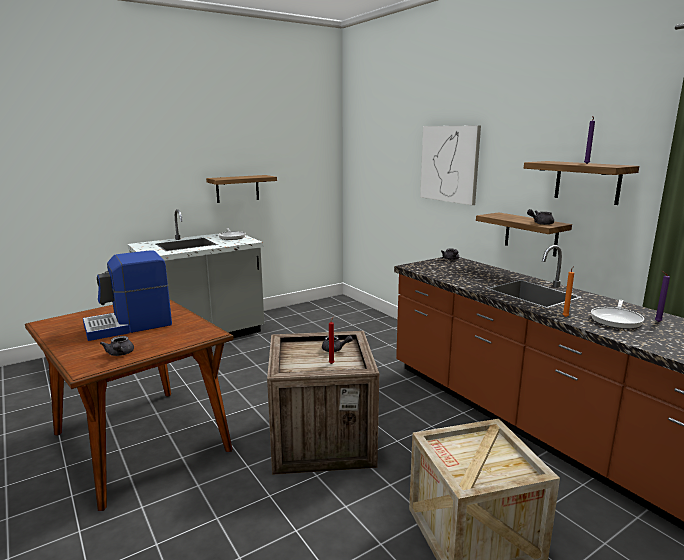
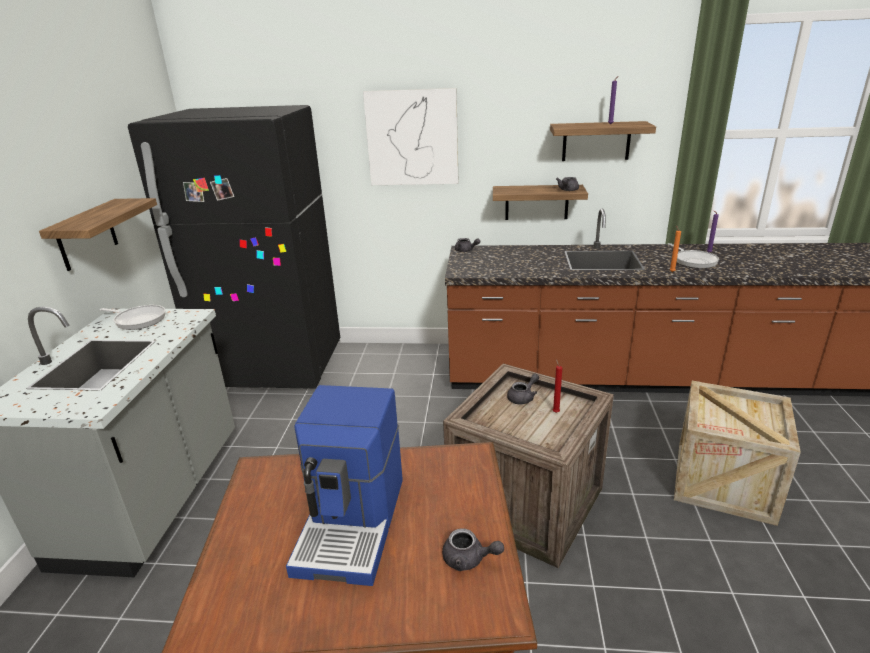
camera: 50 degrees left, 10 degrees up
none -> black fridge [128,105,340,389]

